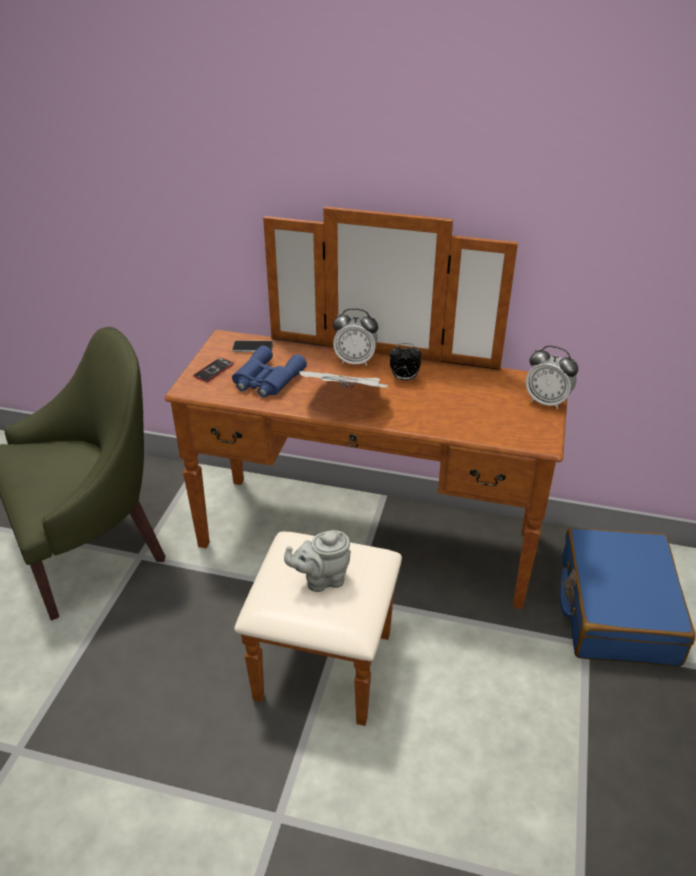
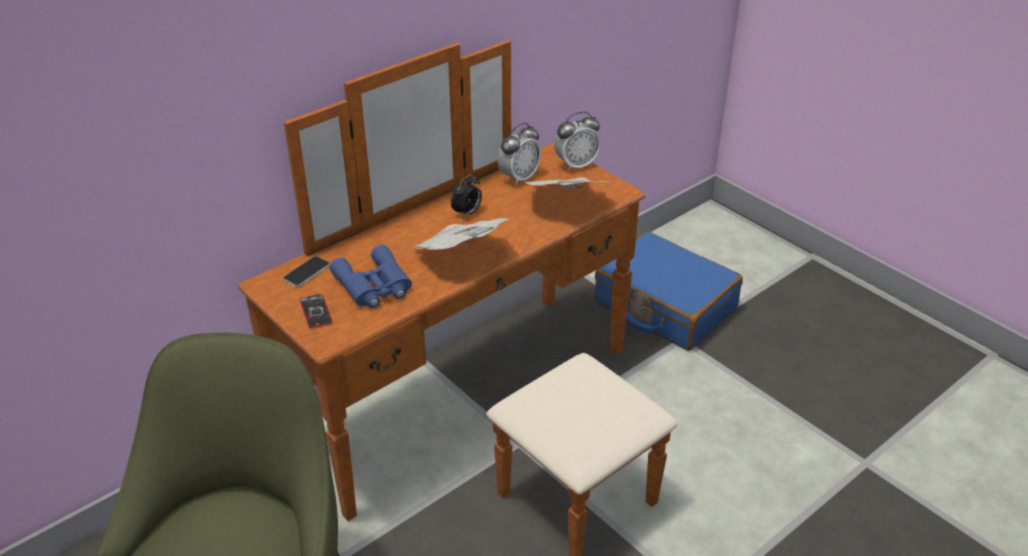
camera: 55 degrees left, 0 degrees up
grey teapot [284,530,351,592] -> none
alarm clock [333,308,378,366] -> alarm clock moved to [497,123,541,186]
none -> newspaper [525,177,612,191]

